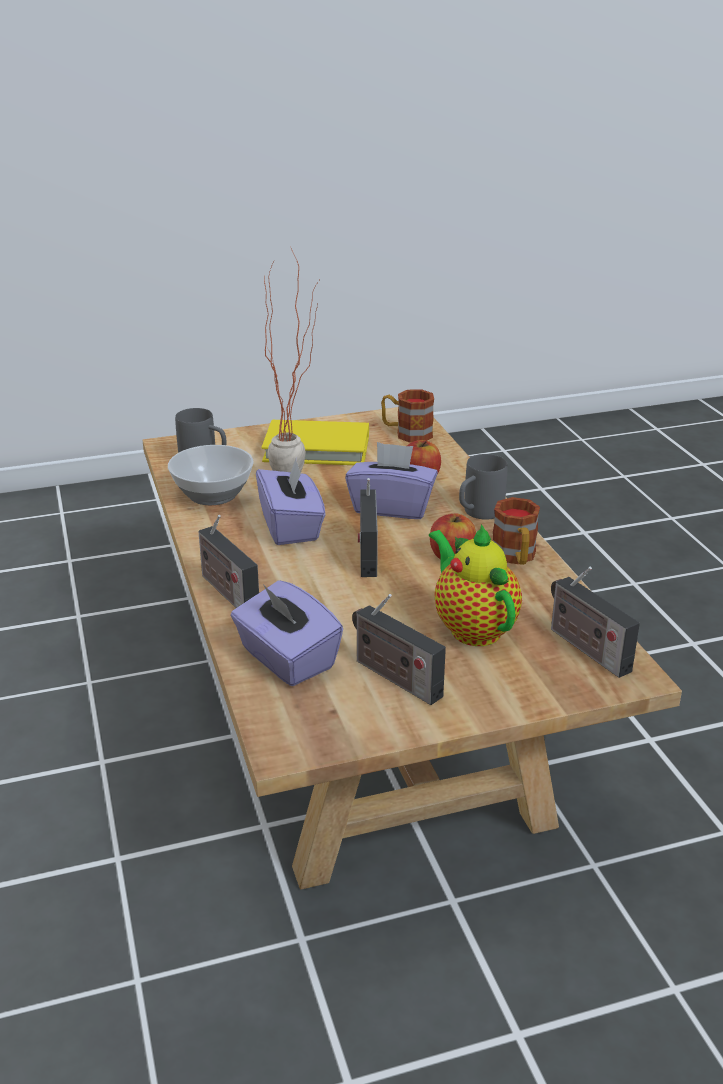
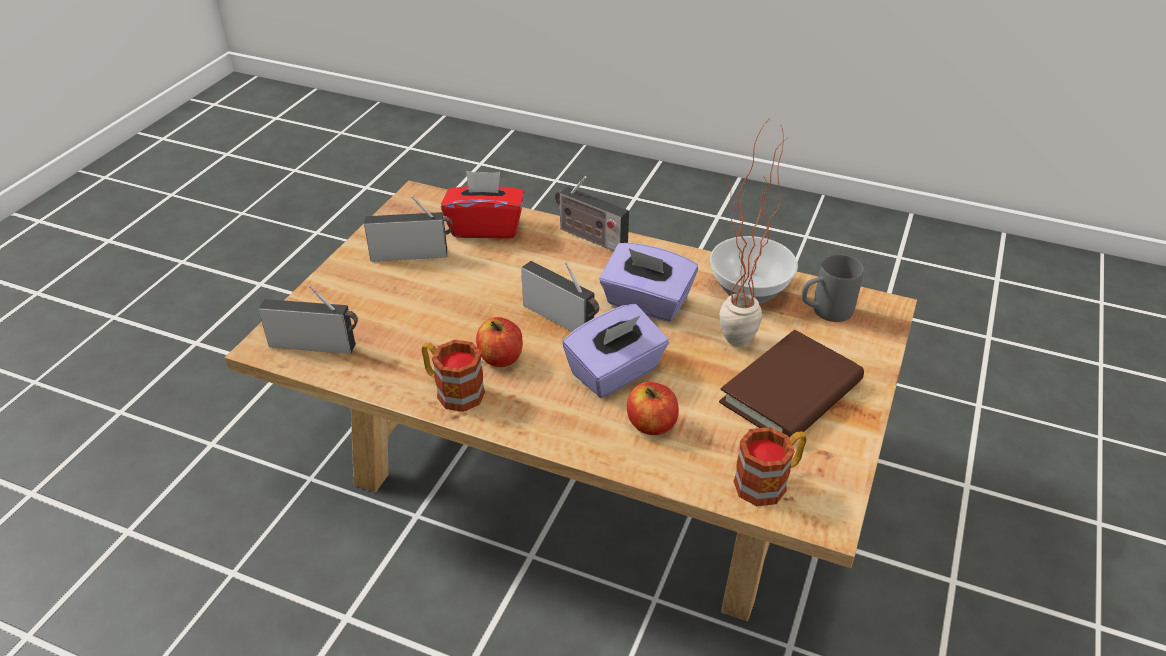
camera: 130 degrees right, 10 degrees up
radio [198,515,259,608] -> radio turned 150 degrees counterclockwise [555,176,629,251]
purple tissue box [231,580,343,686] -> red tissue box [441,171,524,239]
yellow book [261,420,369,465] -> brown book [719,330,864,438]
teapot [429,524,522,646] -> none
grey mug [459,454,508,520] -> none

